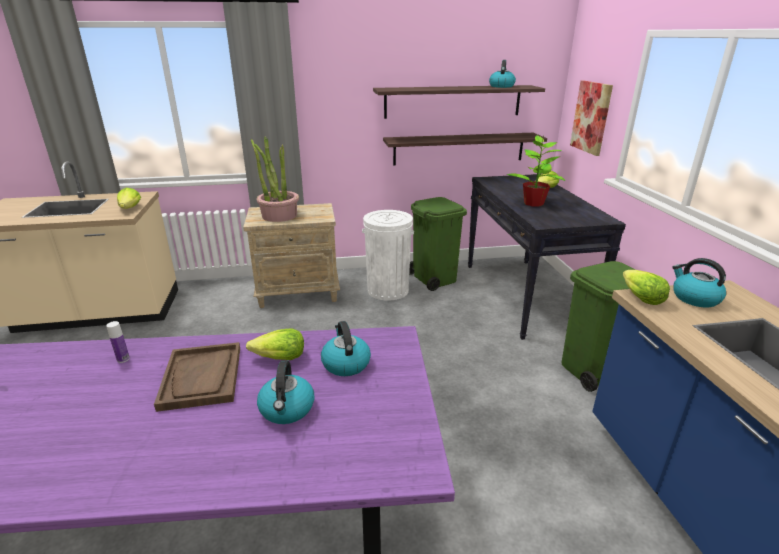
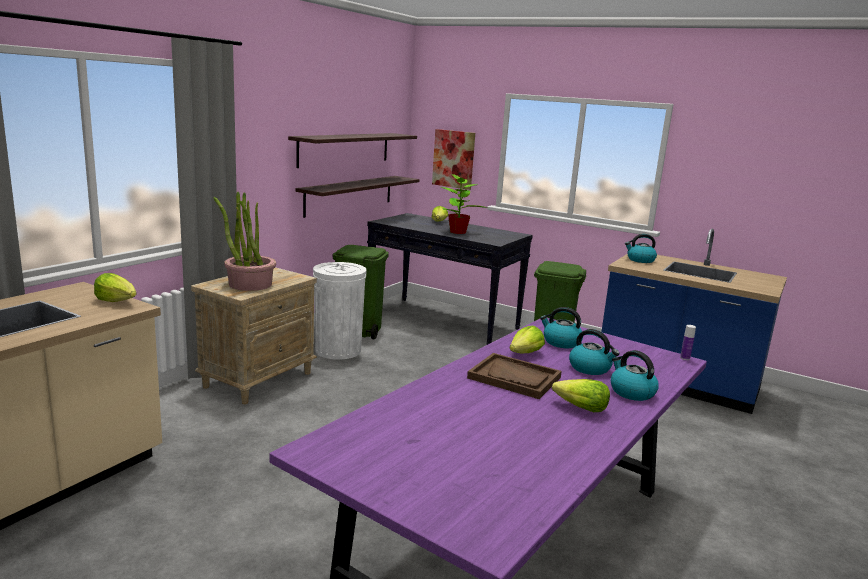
camera: 50 degrees left, 10 degrees down
bottle [106,321,130,363] -> bottle moved to [680,325,696,360]
kettle [489,60,516,88] -> kettle moved to [611,350,659,401]
lettuce [623,270,670,305] -> lettuce moved to [552,379,610,412]

